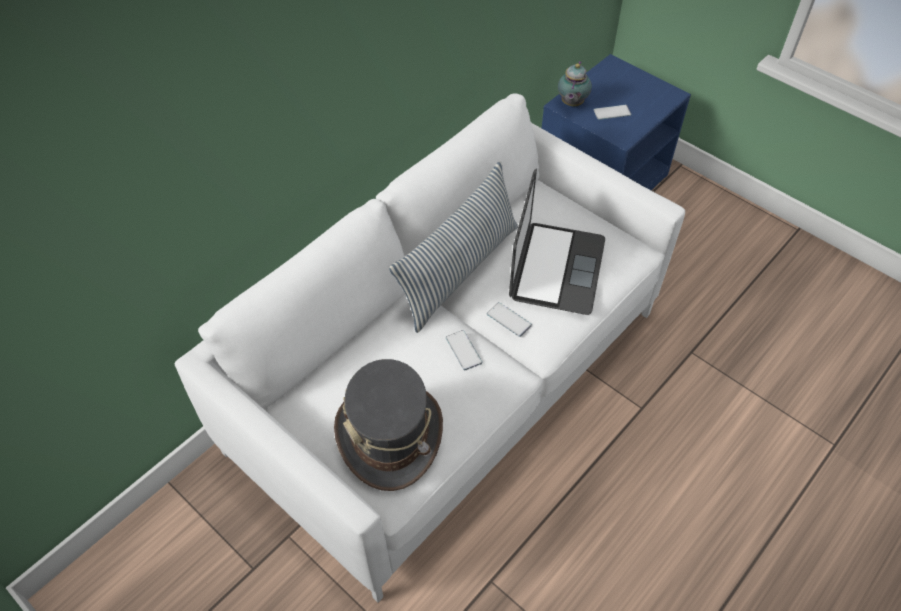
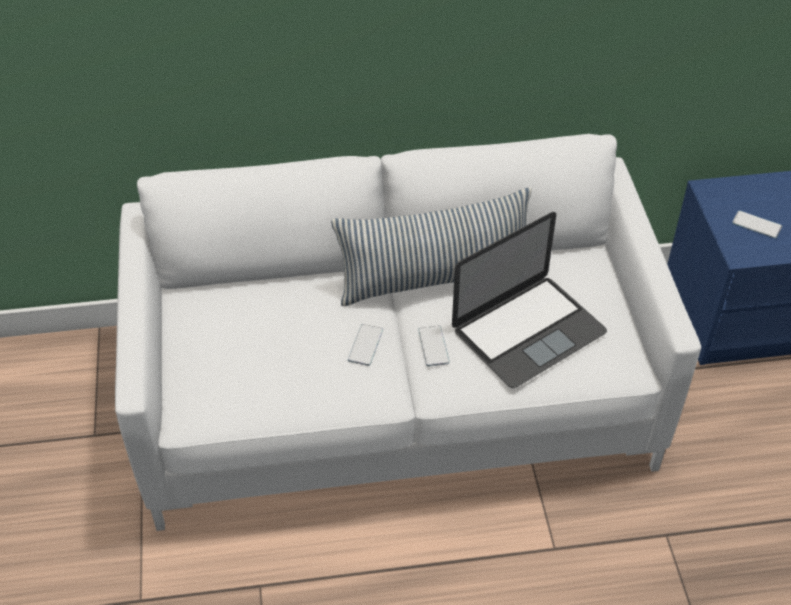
camera: 40 degrees right, 5 degrees down
grey hat [334,359,443,491] -> none
teapot [558,61,592,106] -> none

